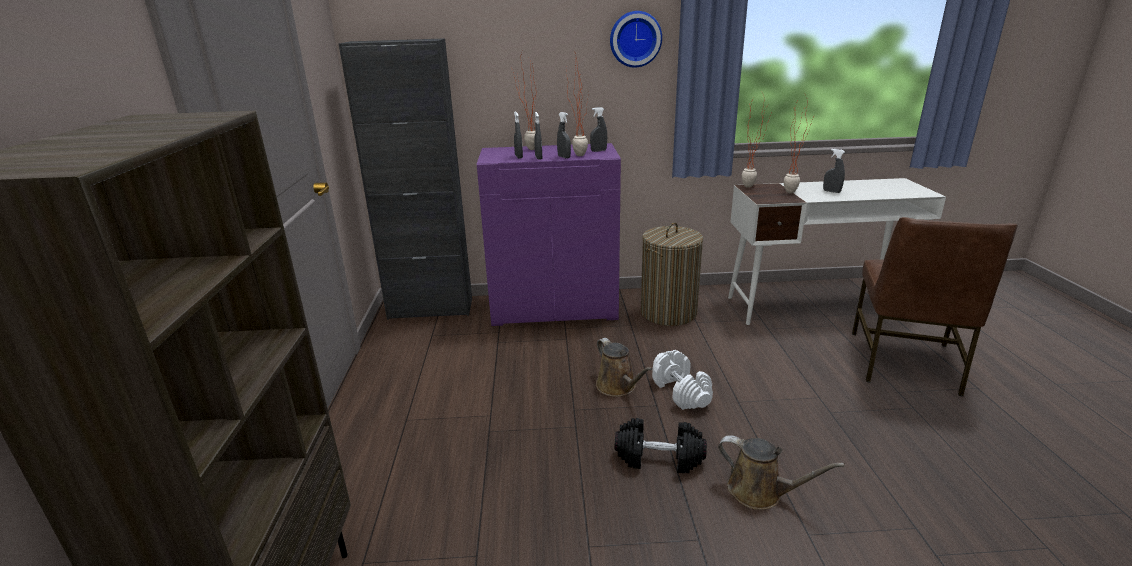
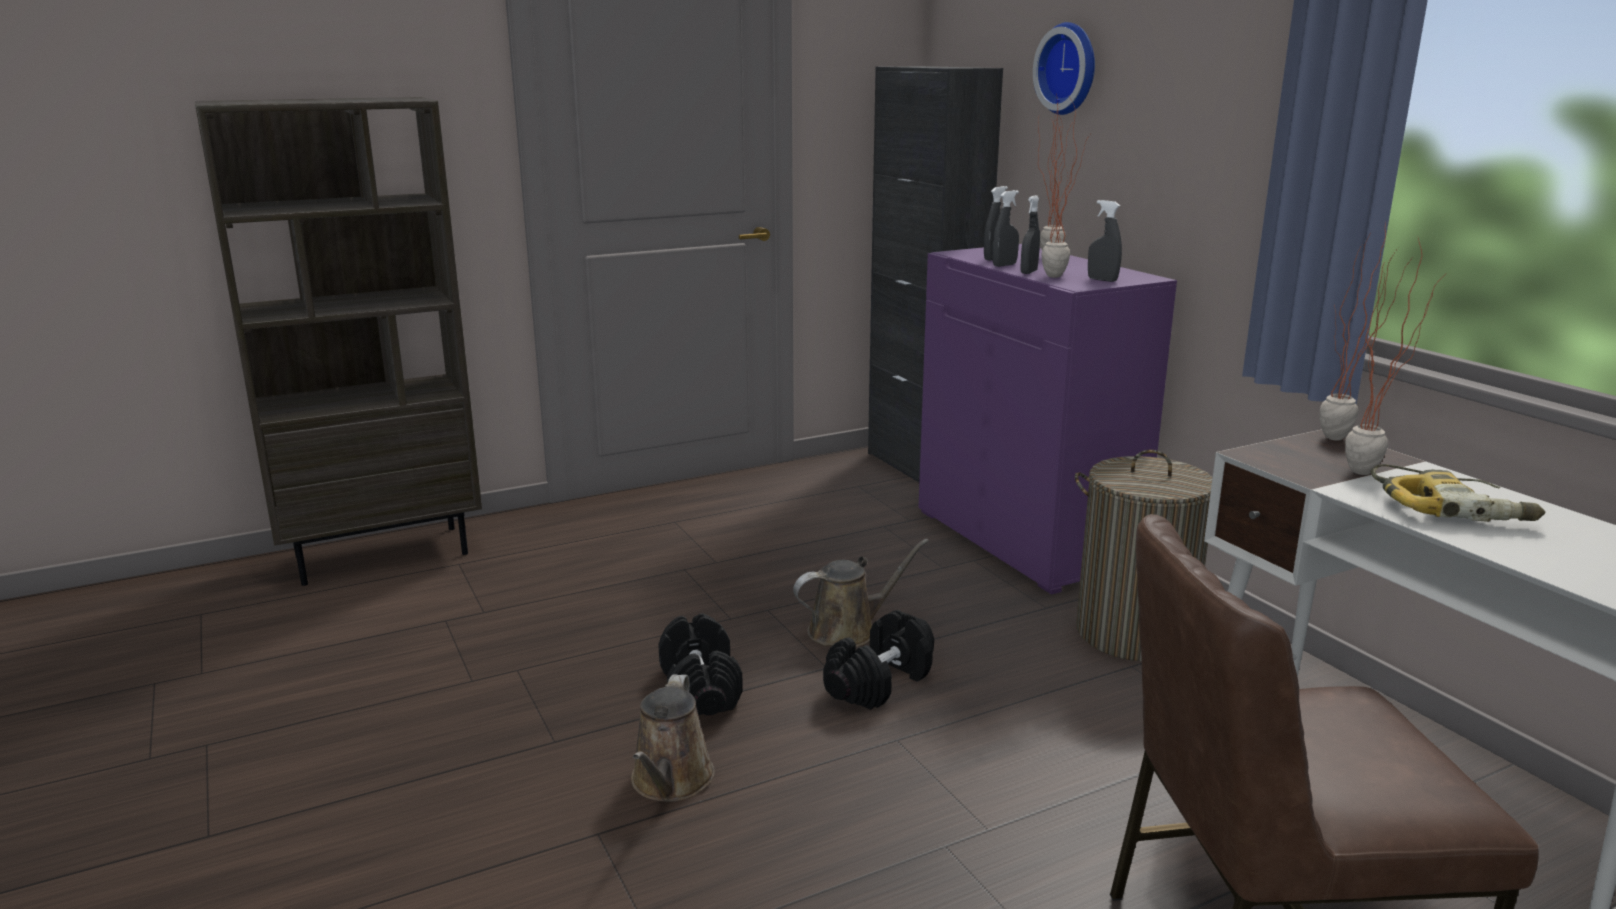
camera: 65 degrees right, 5 degrees down
brown watering can [596,338,653,397] -> brown watering can turned 150 degrees counterclockwise [793,539,929,647]
wall clock [610,11,662,68] -> wall clock moved to [1033,22,1095,115]
white dumbbell [652,350,713,410] -> black dumbbell [823,610,934,710]
grey spray bottle [823,149,845,193] -> power drill [1371,464,1545,522]

